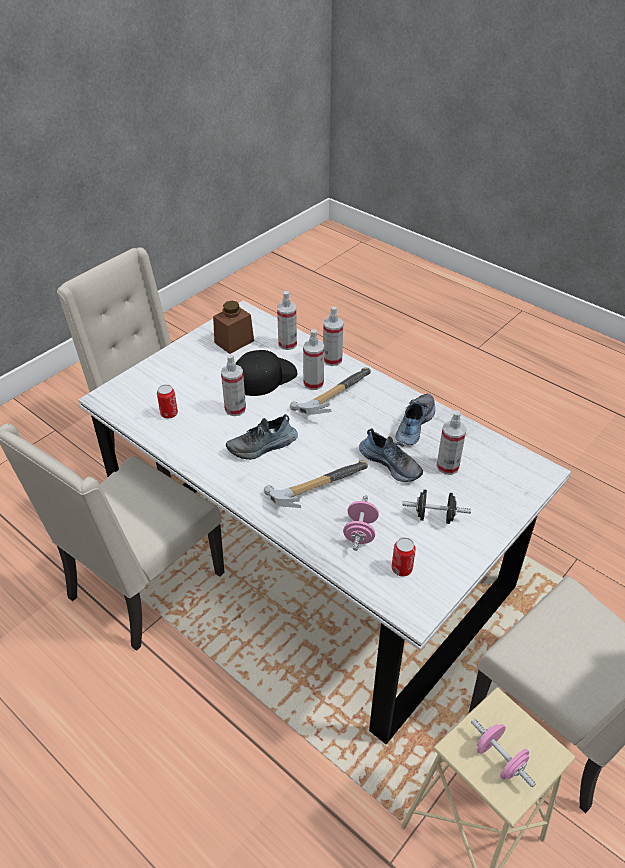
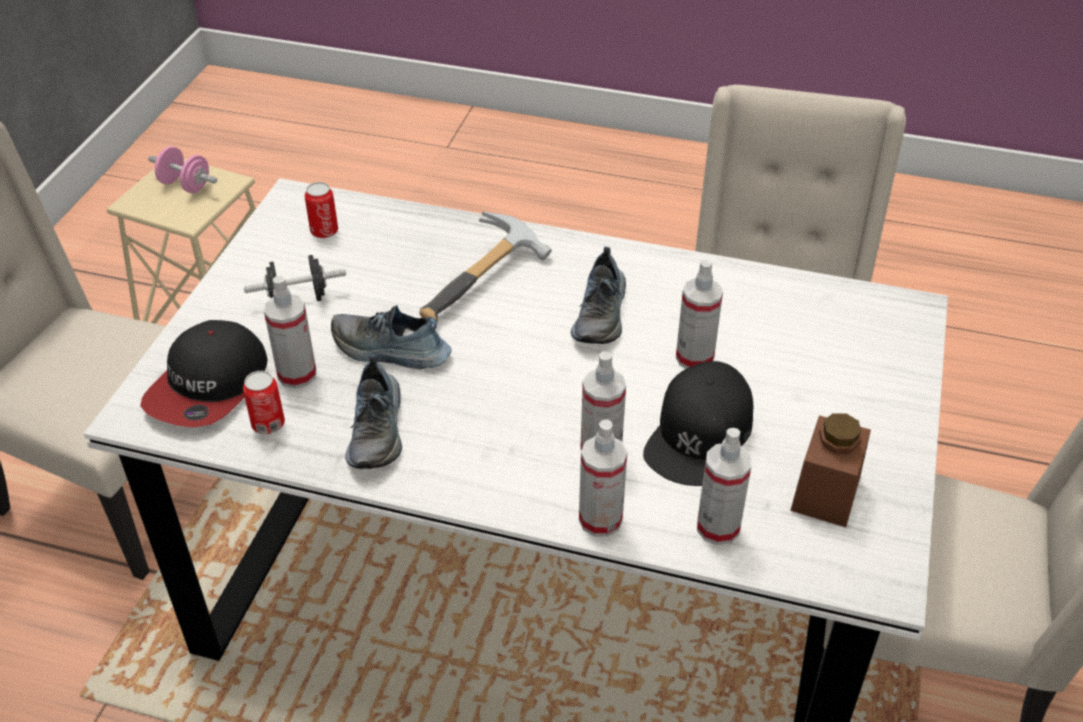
camera: 155 degrees right, 0 degrees up
can [157,384,178,418] -> can moved to [243,371,285,434]
shoe [226,414,298,460] -> shoe turned 150 degrees clockwise [571,247,626,344]
hammer [290,368,371,415] -> none
pink dumbbell [343,495,379,551] -> none
none -> cap [140,320,268,428]

